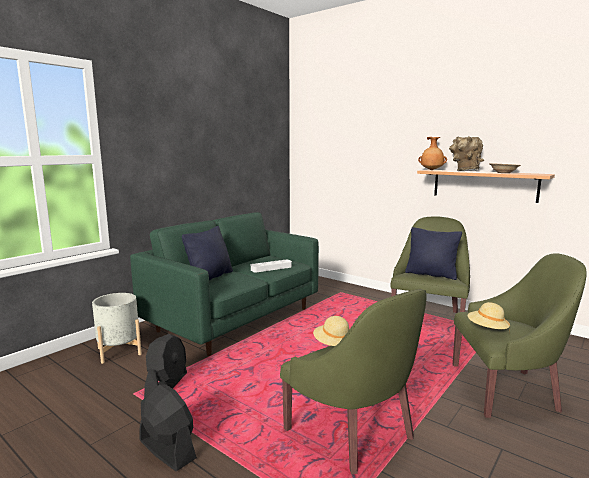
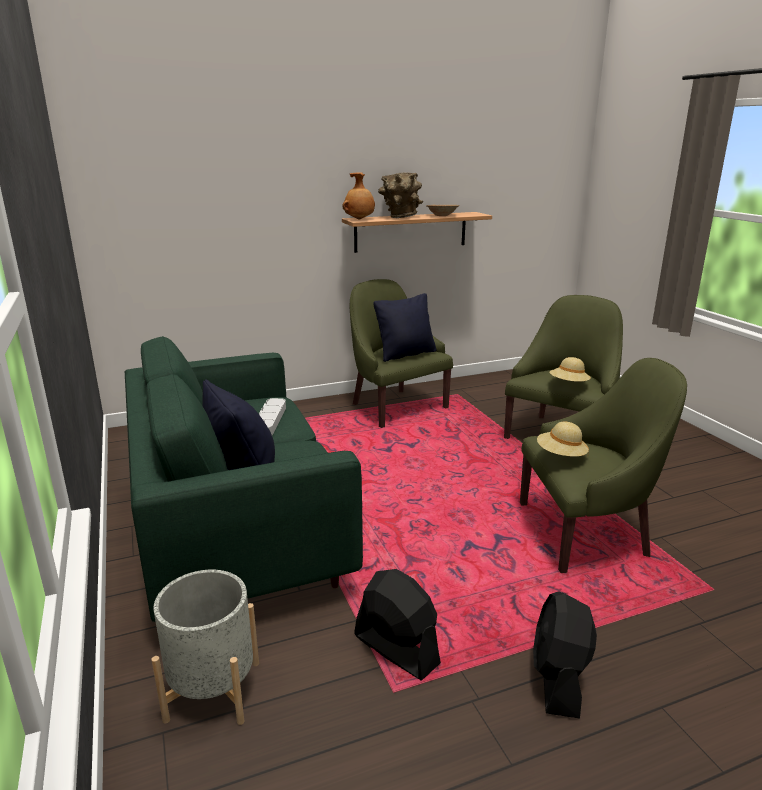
camera: 60 degrees left, 10 degrees up
black fan [139,384,197,471] -> black fan turned 60 degrees counterclockwise [533,591,597,719]

